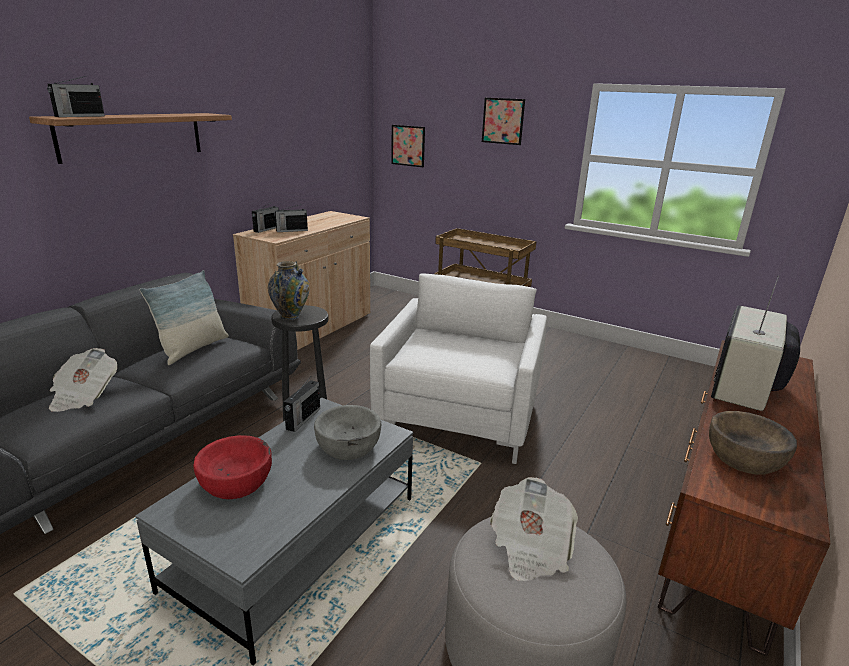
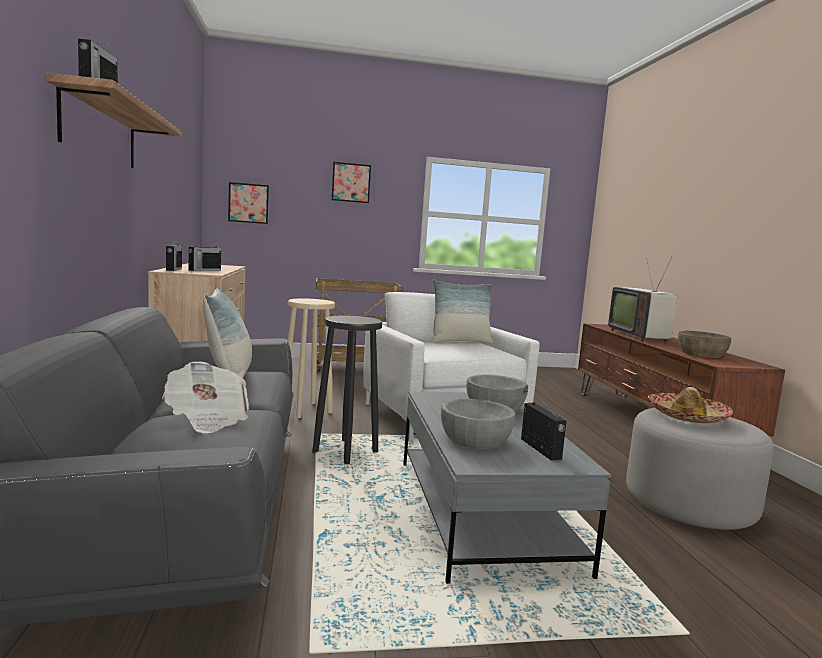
camera: 40 degrees left, 15 degrees down
red bowl [193,435,272,499] -> grey bowl [441,399,516,449]
vase [268,261,309,320] -> none
radio [284,379,320,432] -> radio moved to [521,394,567,460]
newspaper [490,477,578,581] -> hat [648,387,733,423]
none -> beige stool [288,298,335,418]
none -> pillow [431,280,493,344]

